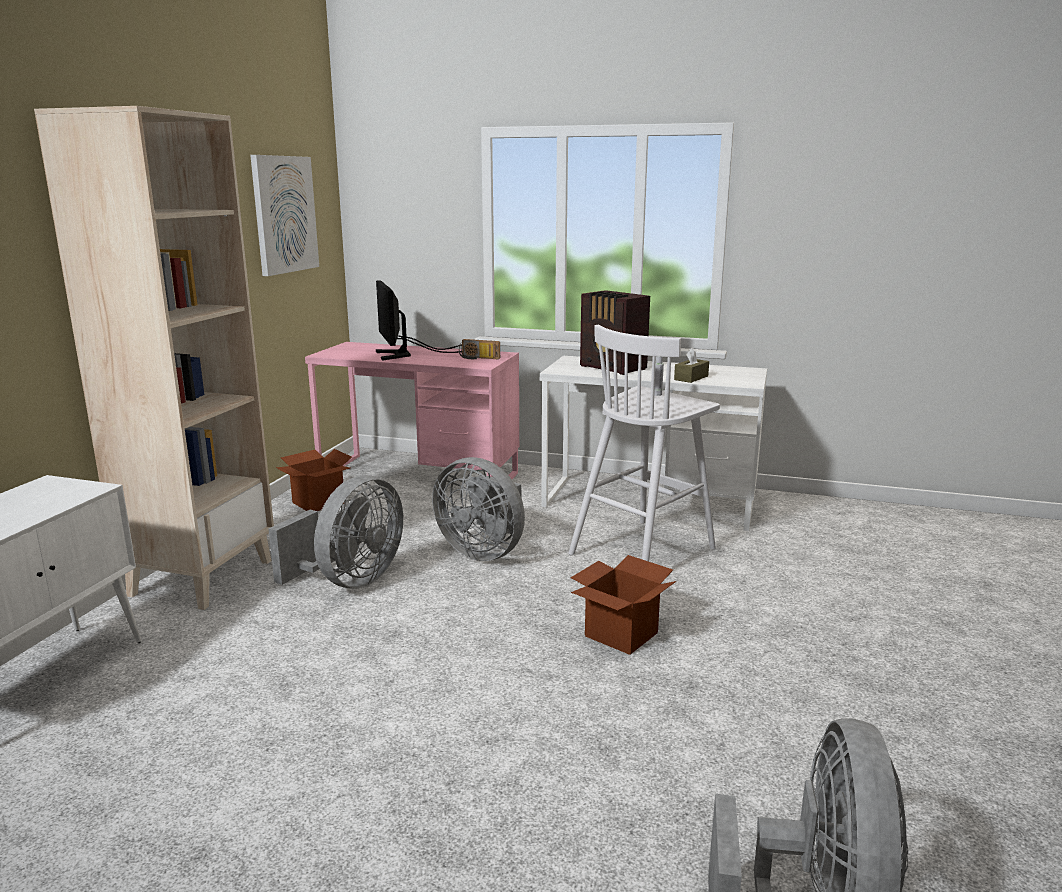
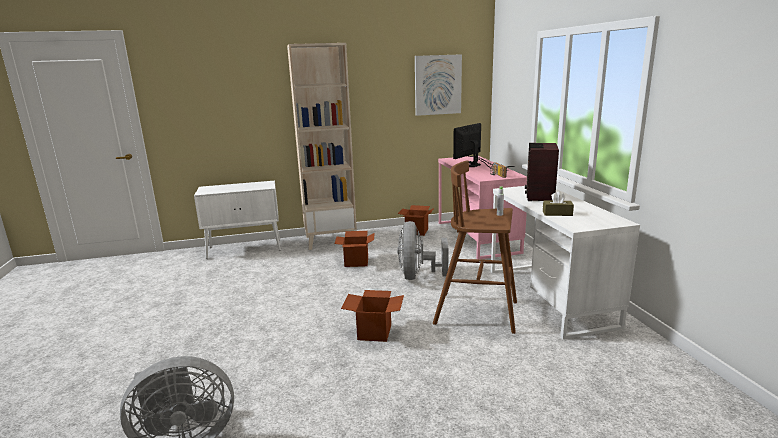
camera: 60 degrees right, 0 degrees up
grey fan [268,475,403,588] -> cardboard box [334,231,374,267]
white stool [568,325,720,562] -> brown stool [433,160,517,334]

